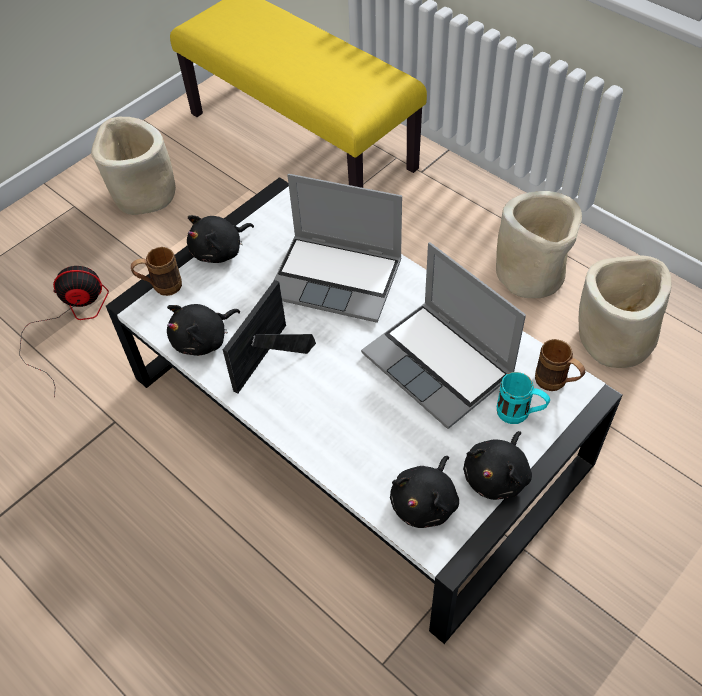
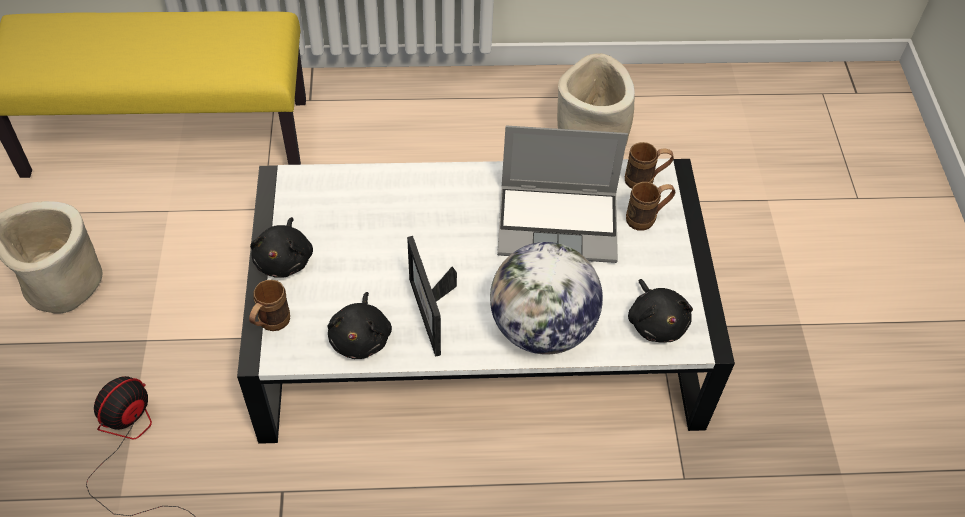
camera: 50 degrees left, 0 degrees up
laptop [274,174,402,323] -> none
black plush toy [463,431,532,500] -> none
beige planter [496,191,582,298] -> none
turquoise mug [497,372,550,424] -> brown mug [626,182,675,231]
none -> globe [490,242,603,355]

